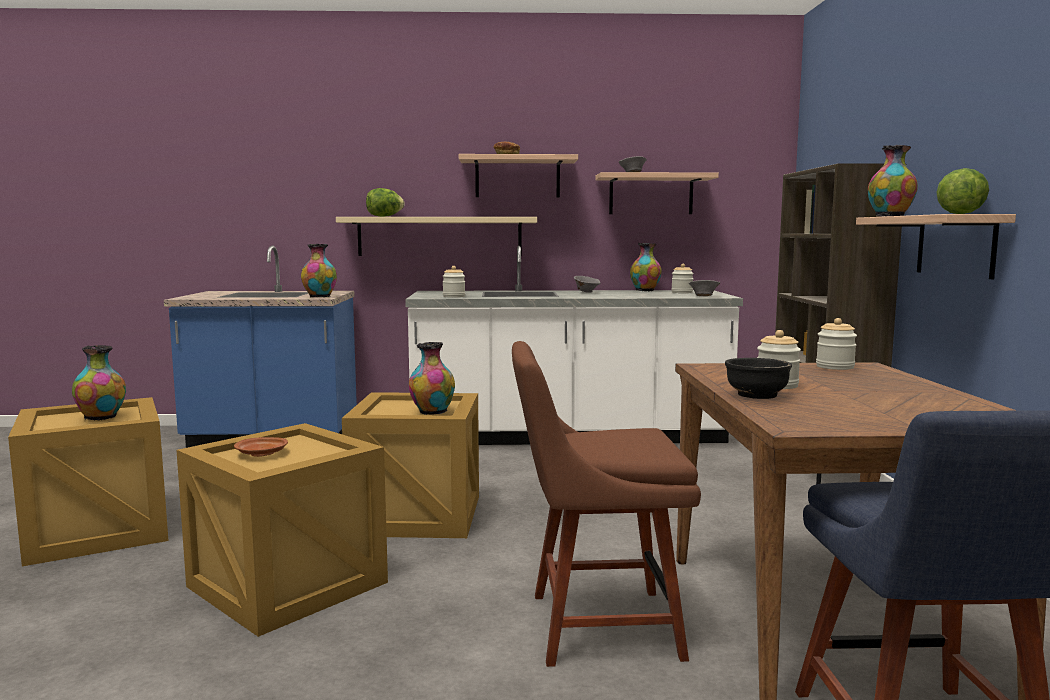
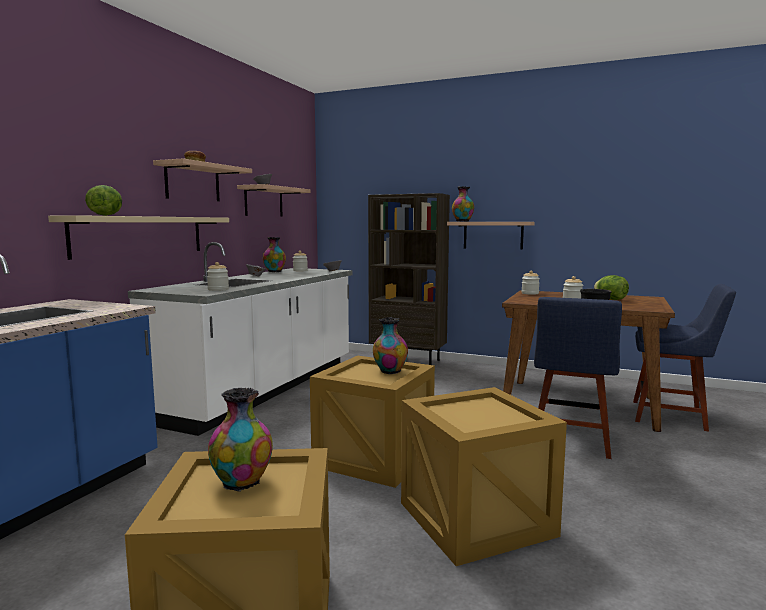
camera: 65 degrees left, 0 degrees up
brown plate [234,437,288,457] -> none
vase [301,244,337,297] -> none
brown chair [512,341,701,667] -> blue chair [534,297,622,459]
lettuce [936,168,989,214] -> lettuce moved to [594,275,629,300]

